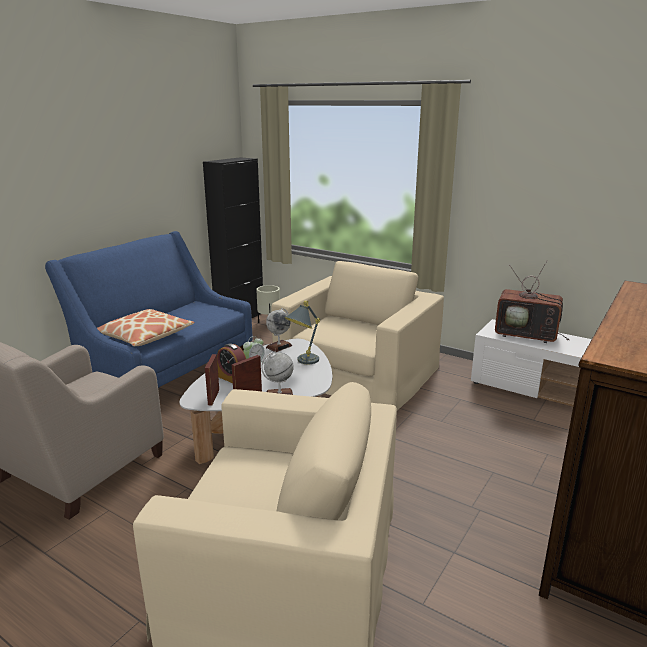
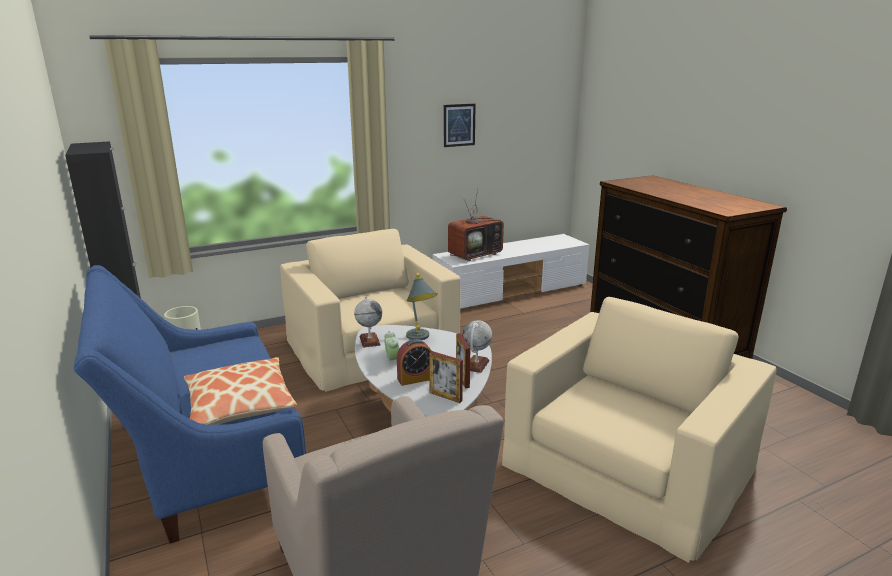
camera: 60 degrees left, 0 degrees up
none -> picture [444,104,476,147]

